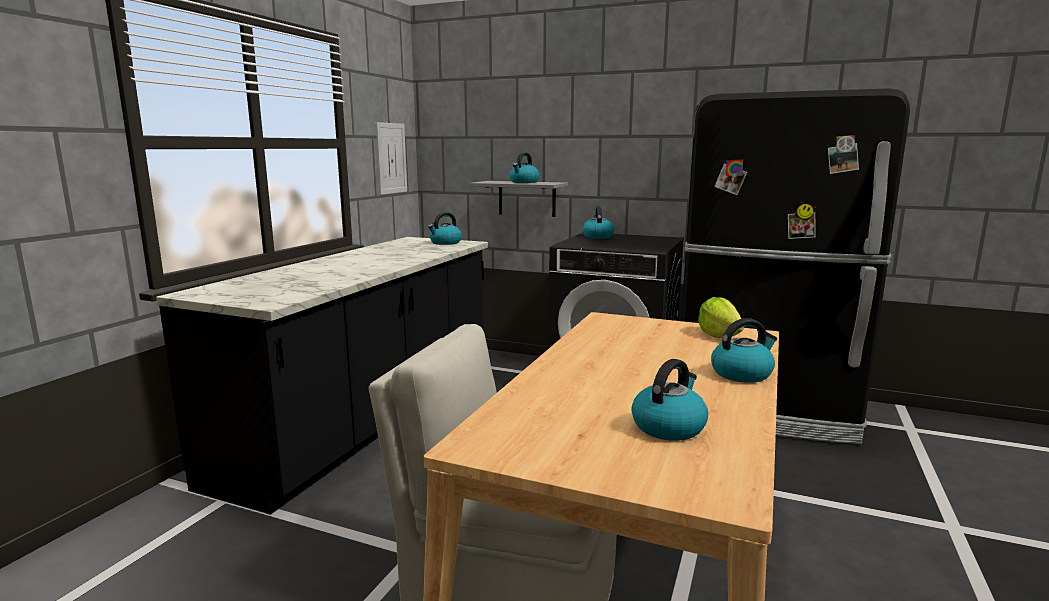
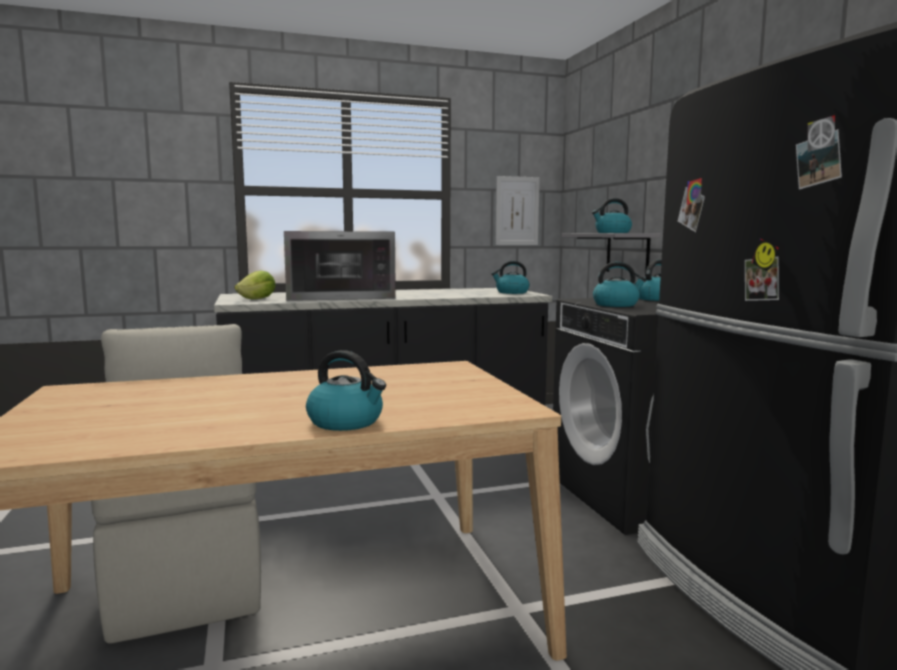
camera: 50 degrees right, 5 degrees down
kettle [631,359,708,441] -> kettle moved to [593,262,646,307]
lettuce [698,297,744,338] -> lettuce moved to [235,271,276,299]
none -> microwave [284,231,396,301]

